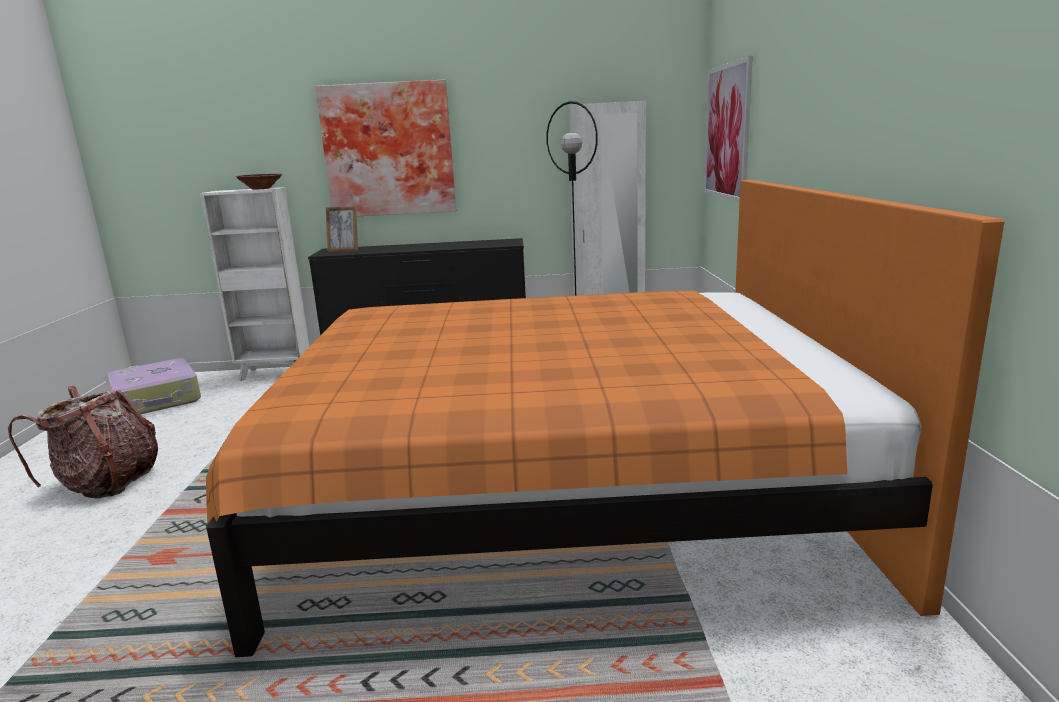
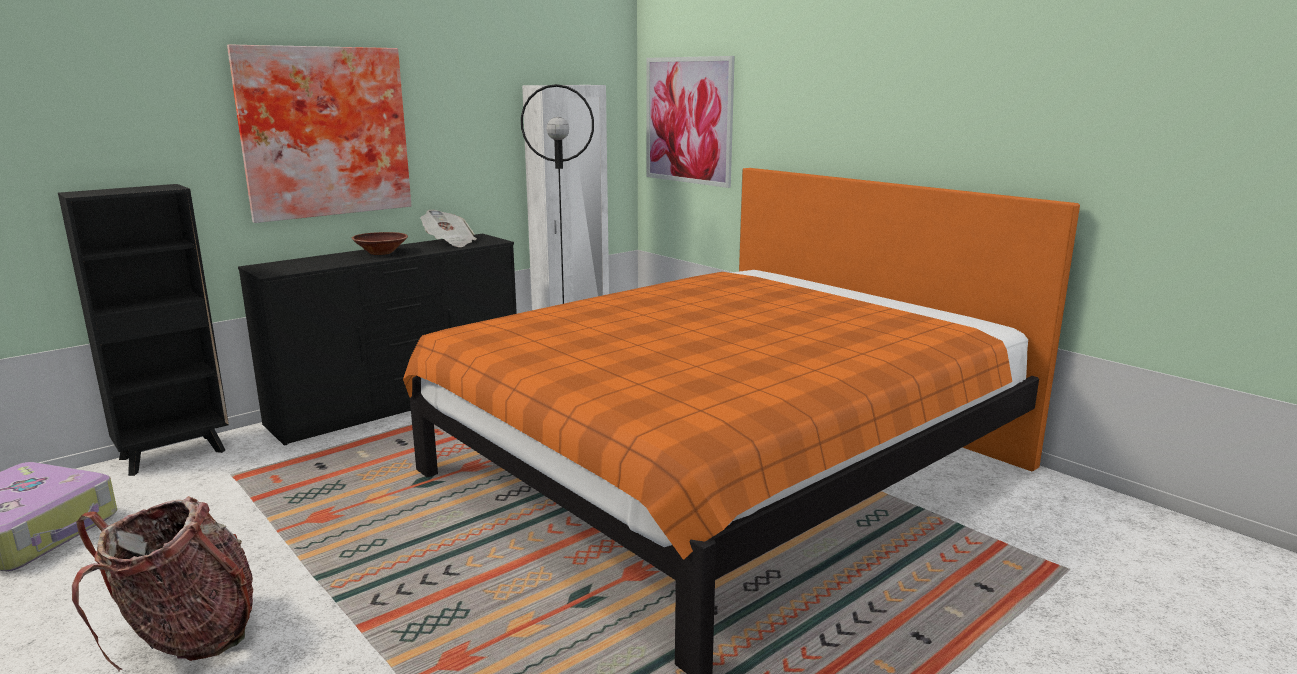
camera: 40 degrees left, 0 degrees up
white bookcase [200,187,310,381] -> black bookcase [58,184,229,476]
brown bowl [236,174,282,190] -> brown bowl moved to [352,232,408,255]
picture frame [326,206,358,252] -> none
none -> newspaper [420,210,477,247]

